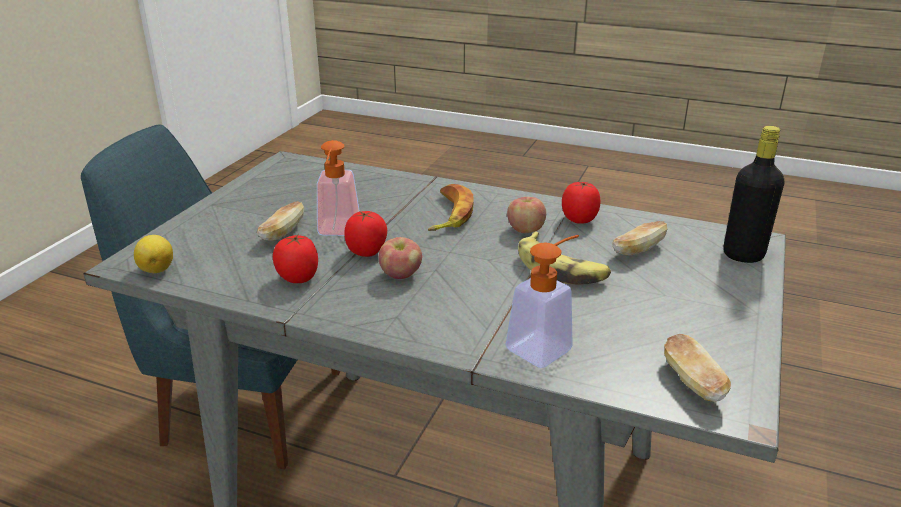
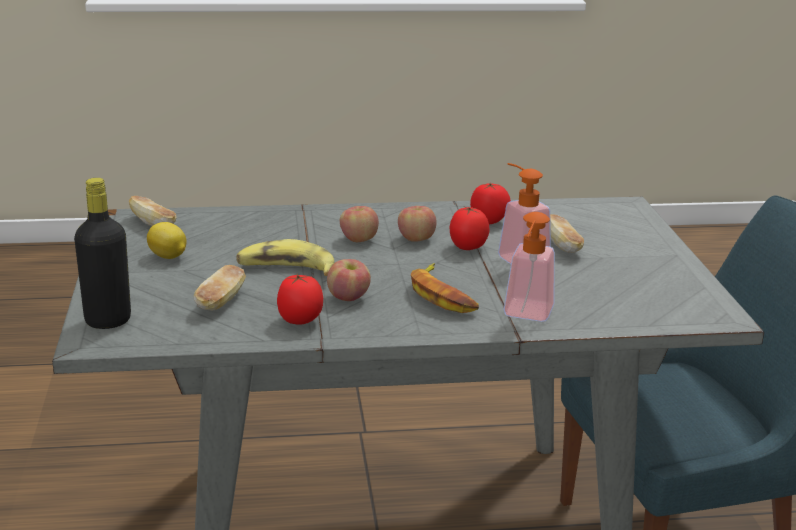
camera: 150 degrees right, 5 degrees down
lemon [134,235,173,273] -> lemon moved to [147,222,186,259]
soap dispenser [505,235,579,368] -> soap dispenser moved to [504,212,555,322]
none -> apple [340,206,379,242]

